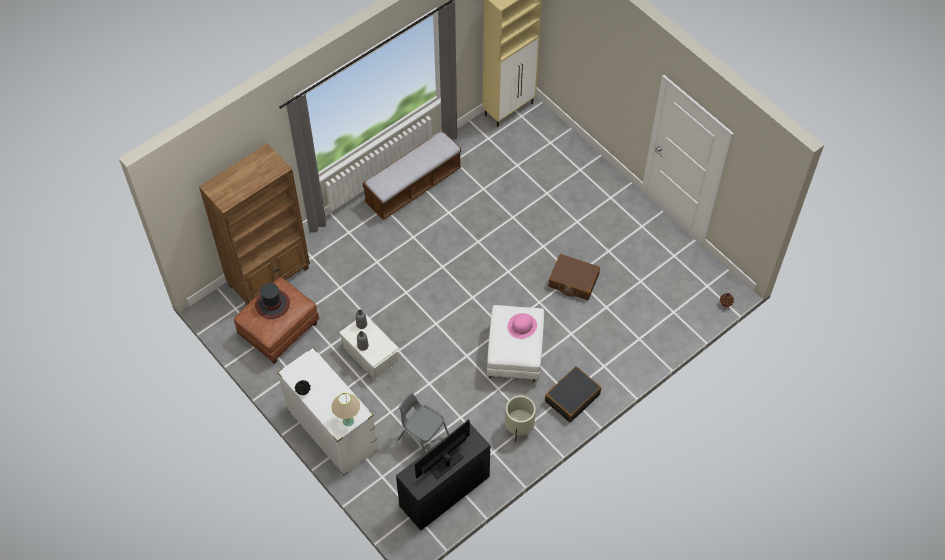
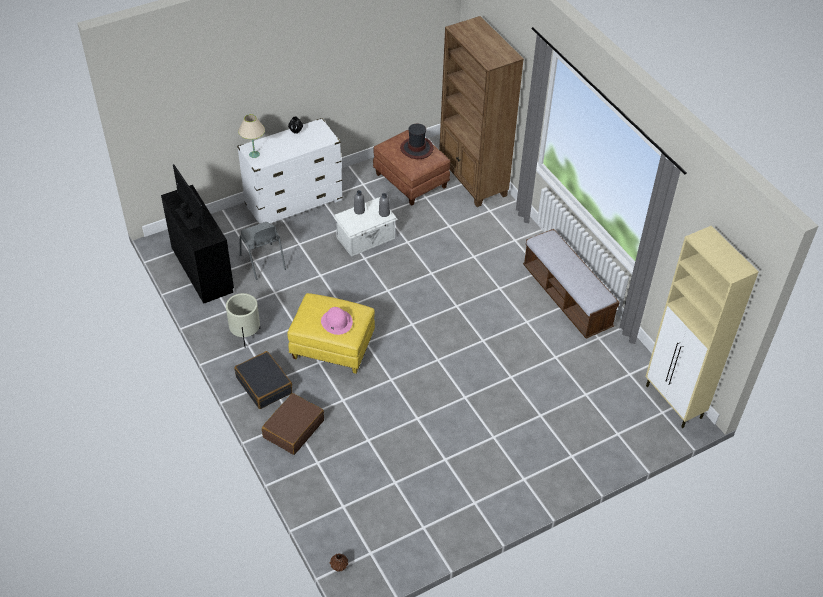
camera: 100 degrees right, 10 degrees down
grey chair [398,392,449,453] -> grey chair turned 105 degrees clockwise [240,222,286,280]
white ottoman [487,305,544,382] -> yellow ottoman [287,293,375,374]
brown suitcase [549,254,600,300] -> brown suitcase moved to [262,393,324,455]

